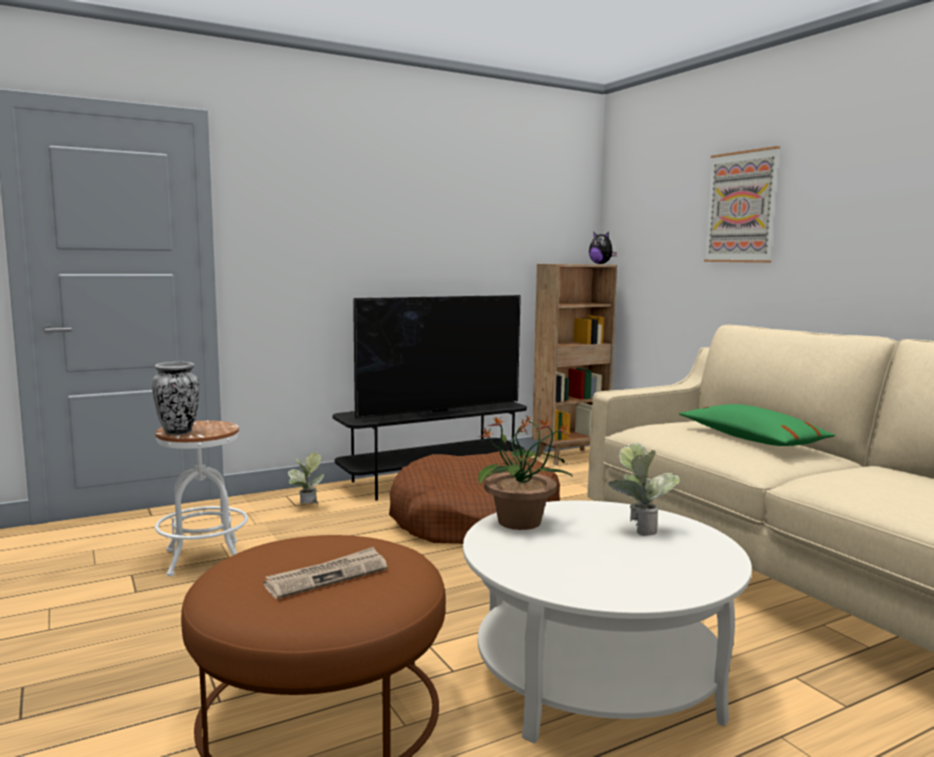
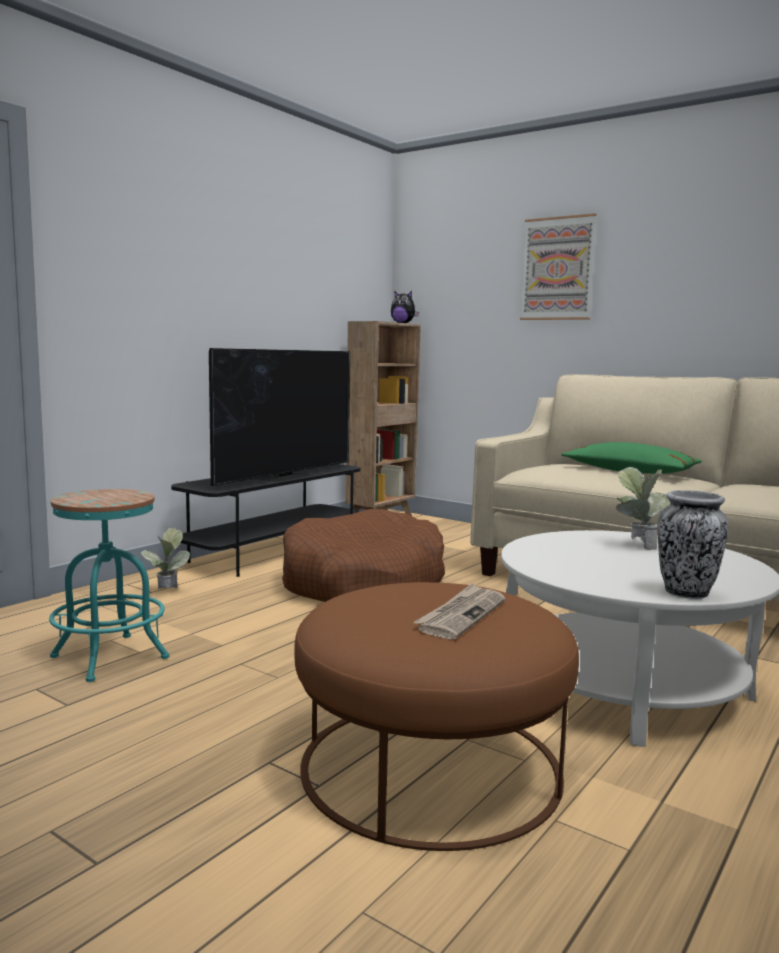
camera: 25 degrees left, 0 degrees up
vase [152,362,199,435] -> vase moved to [658,490,729,599]
white stool [155,421,248,576] -> turquoise stool [49,489,169,682]
potted plant [478,416,573,530] -> none

